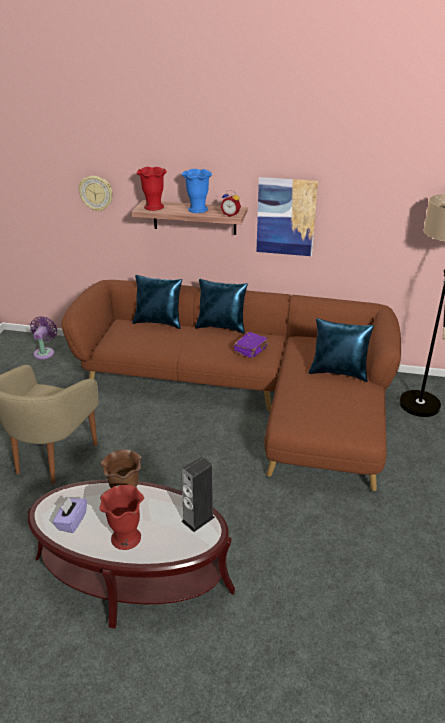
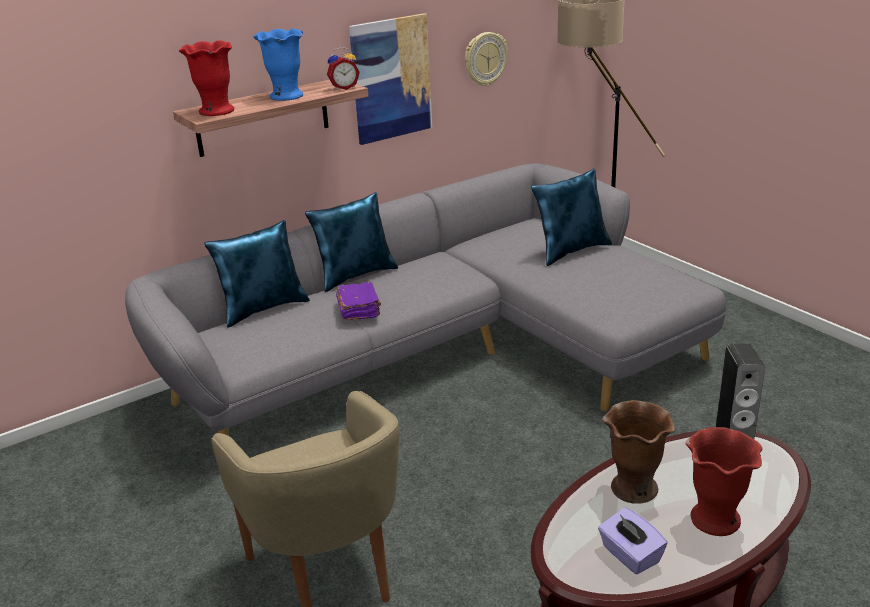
camera: 45 degrees left, 5 degrees down
purple fan [30,316,57,360] -> none
brown sofa [61,280,401,491] -> grey sofa [125,163,726,436]
wall clock [78,176,113,212] -> wall clock moved to [465,32,508,86]
purple book [234,332,268,358] -> purple book moved to [336,282,381,321]

